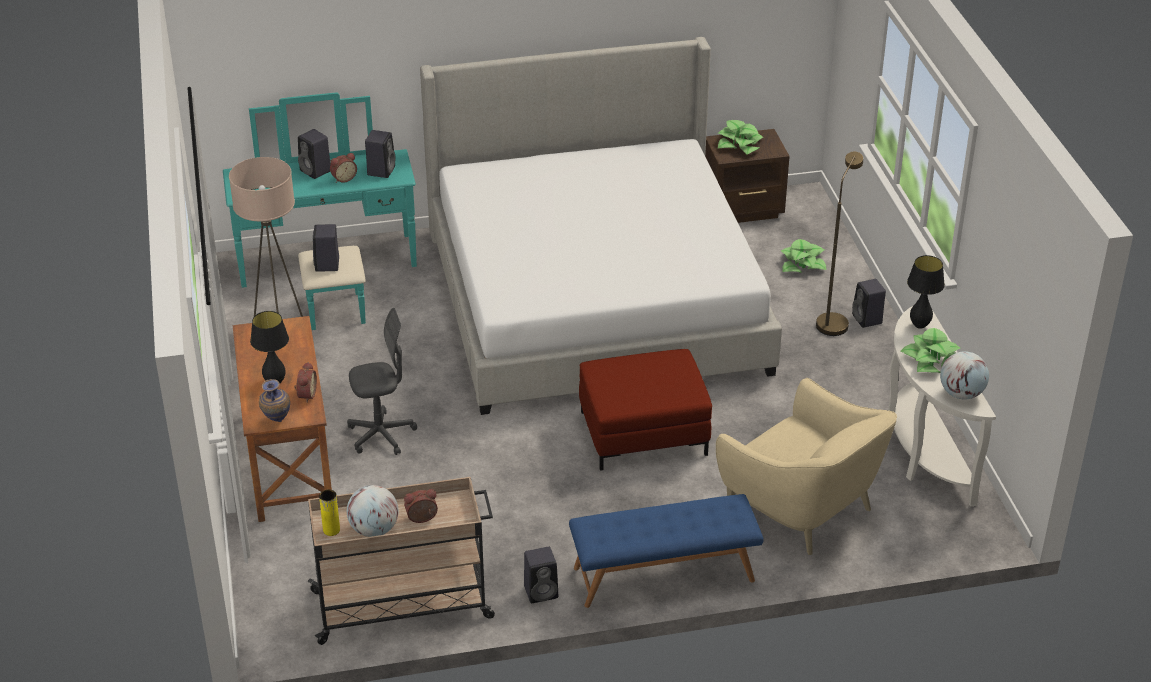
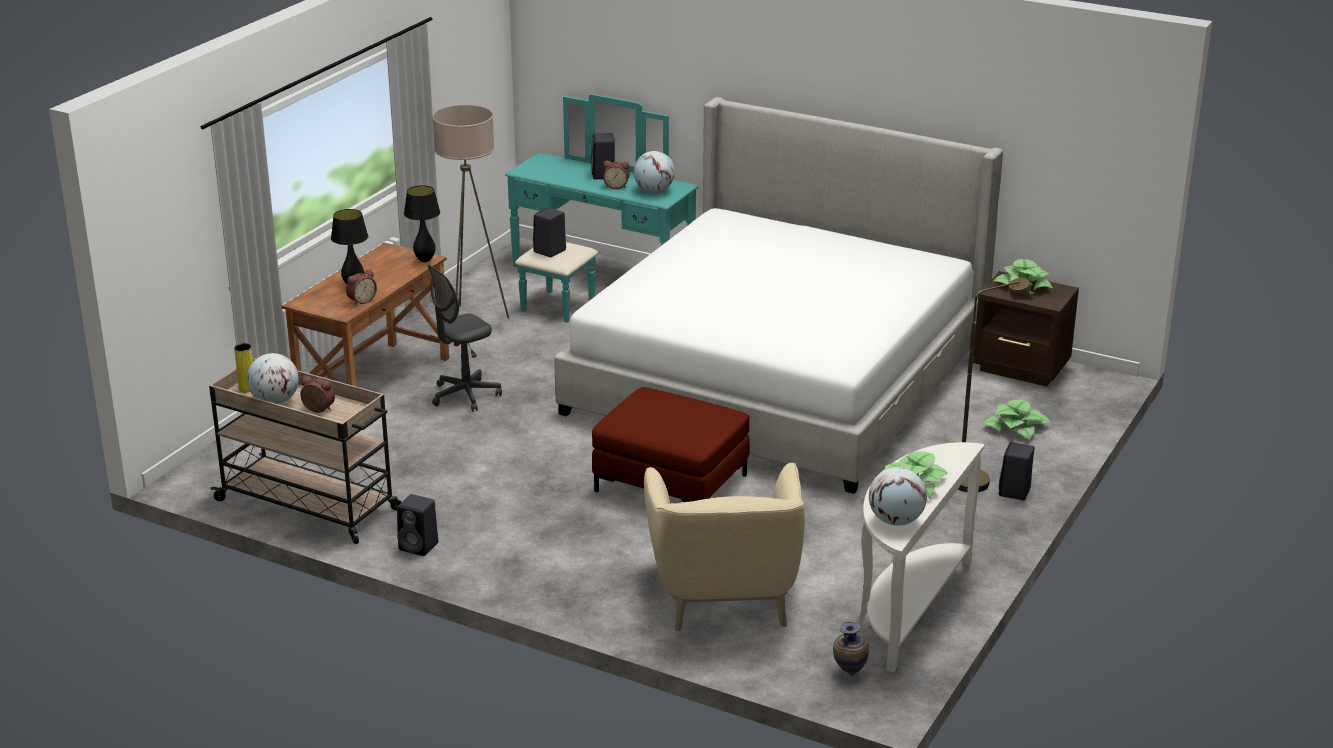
camera: 40 degrees right, 10 degrees down
vase [259,379,290,422] -> vase moved to [833,621,869,676]
grey office chair [347,308,417,455] -> grey office chair turned 120 degrees clockwise [428,264,502,412]
black speaker [365,130,395,178] -> globe [634,151,675,193]
blue bench [569,494,764,608] -> none
black table lamp [907,255,945,329] -> black table lamp moved to [404,185,440,262]

